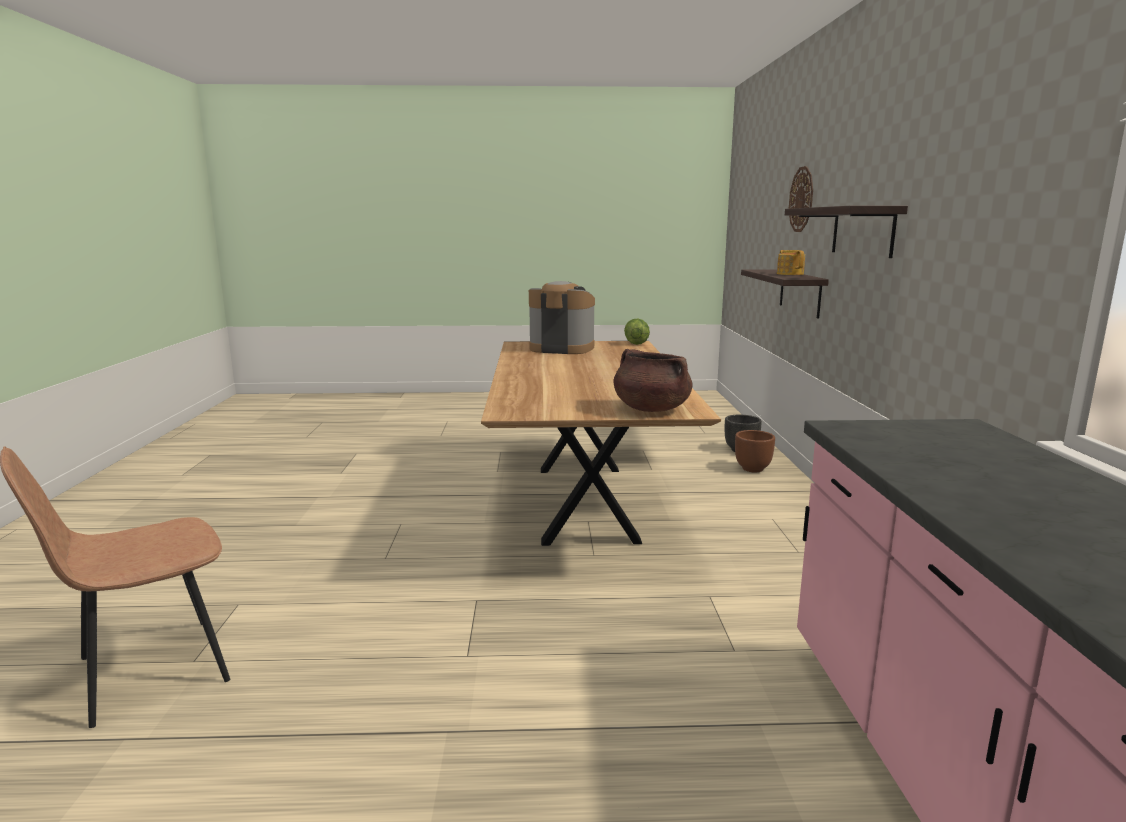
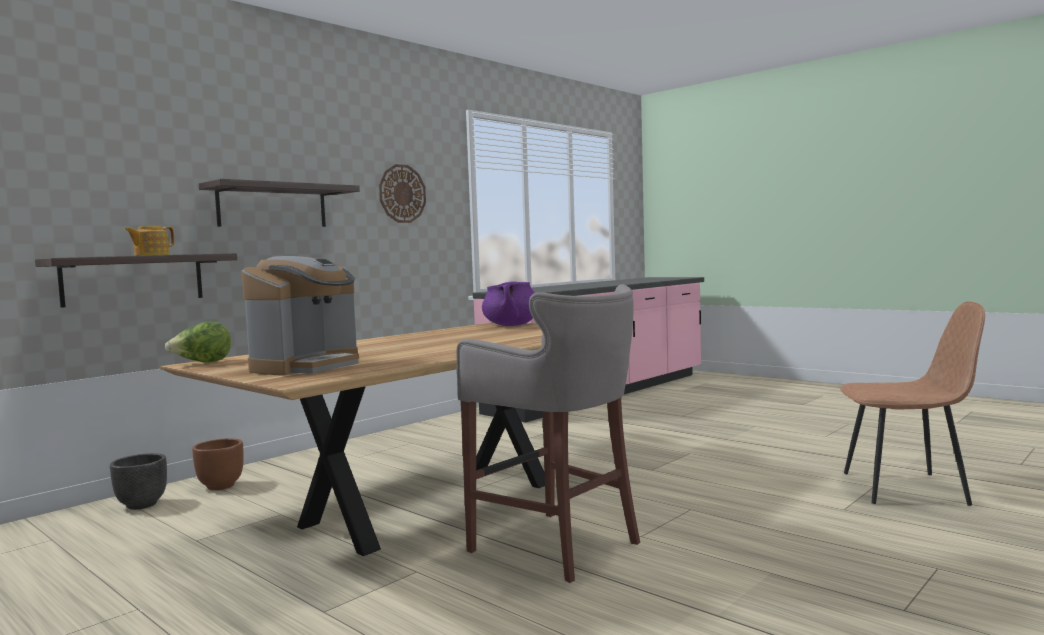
camera: 135 degrees left, 10 degrees down
coffee machine [529,281,595,354] -> coffee machine turned 120 degrees counterclockwise [242,256,359,376]
brown cooking pot [613,349,692,412] -> purple cooking pot [482,282,535,326]
wall clock [789,166,813,232] -> wall clock moved to [379,164,426,223]
none -> grey stool [457,284,640,583]

